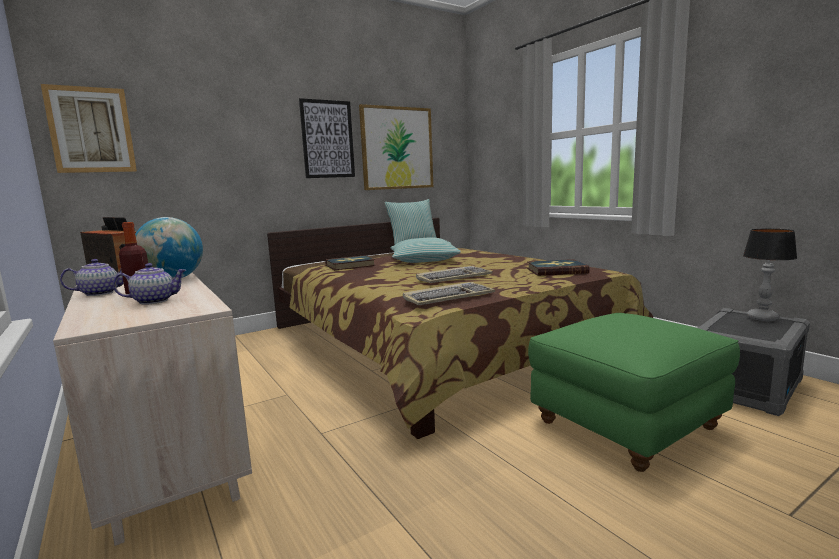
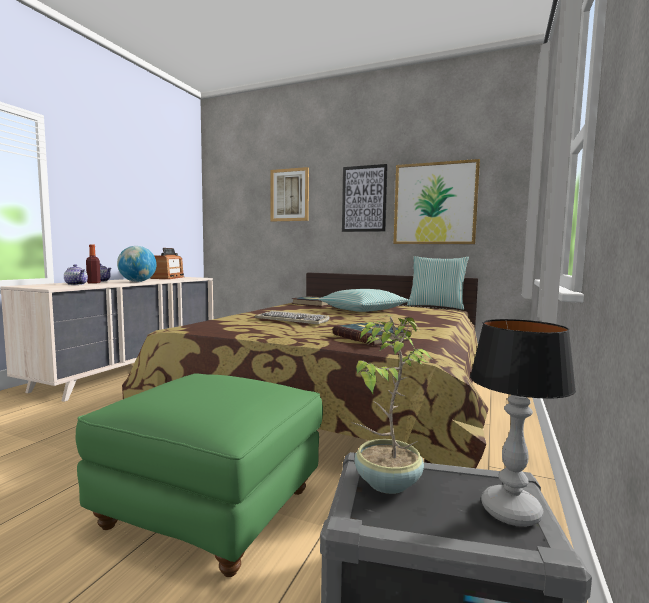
camera: 55 degrees right, 5 degrees down
picture [41,84,137,173] -> picture moved to [271,167,309,222]
keyboard [403,282,495,305] -> none
none -> potted plant [351,315,432,494]

